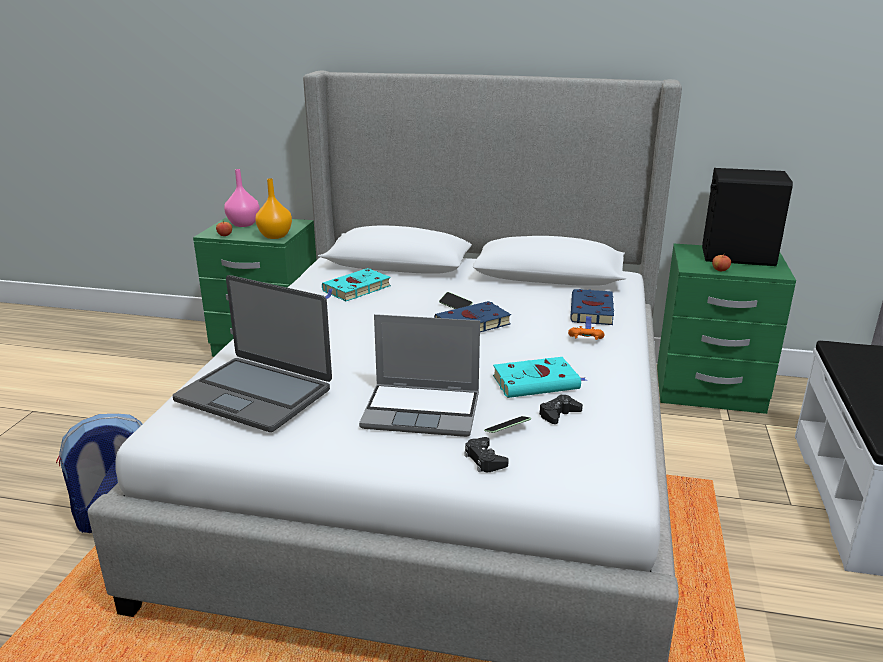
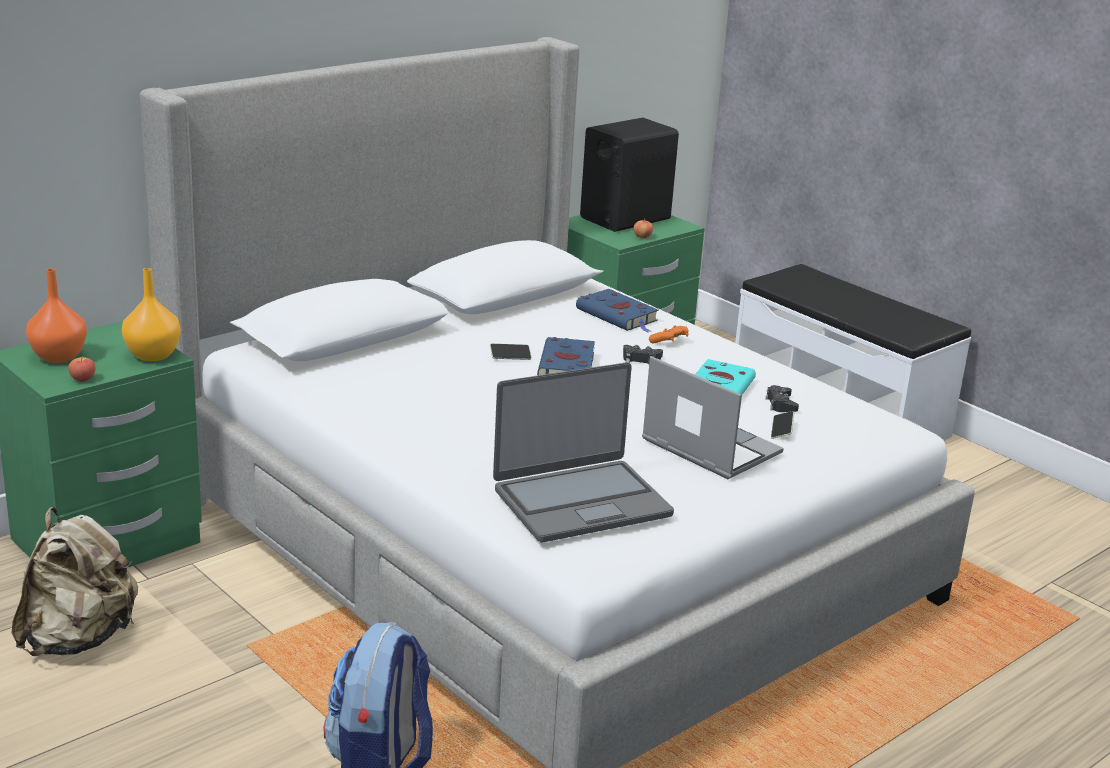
camera: 55 degrees left, 0 degrees up
pink vase [224,169,260,227] -> orange vase [26,269,87,363]
turquoise book [322,268,391,301] -> none
laptop [359,314,480,437] -> laptop turned 90 degrees counterclockwise [642,356,784,479]
black game controller [464,437,509,472] -> black game controller moved to [623,345,663,364]
none -> beige backpack [11,507,138,656]

